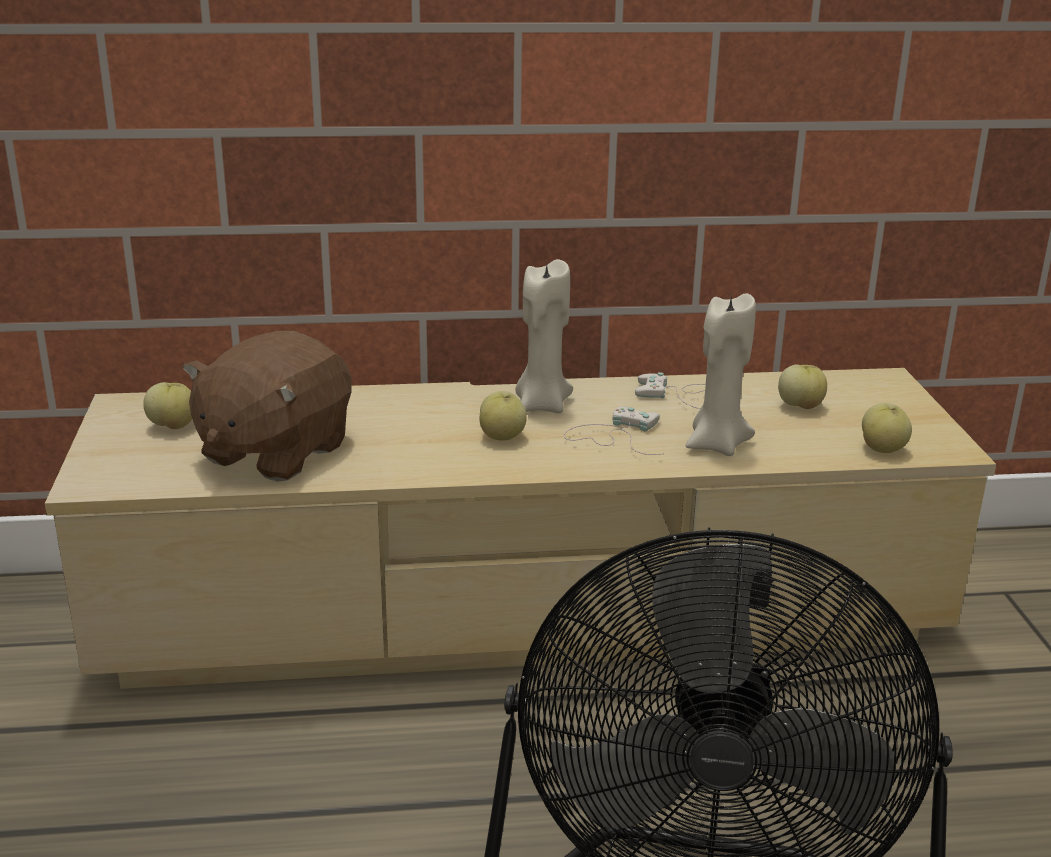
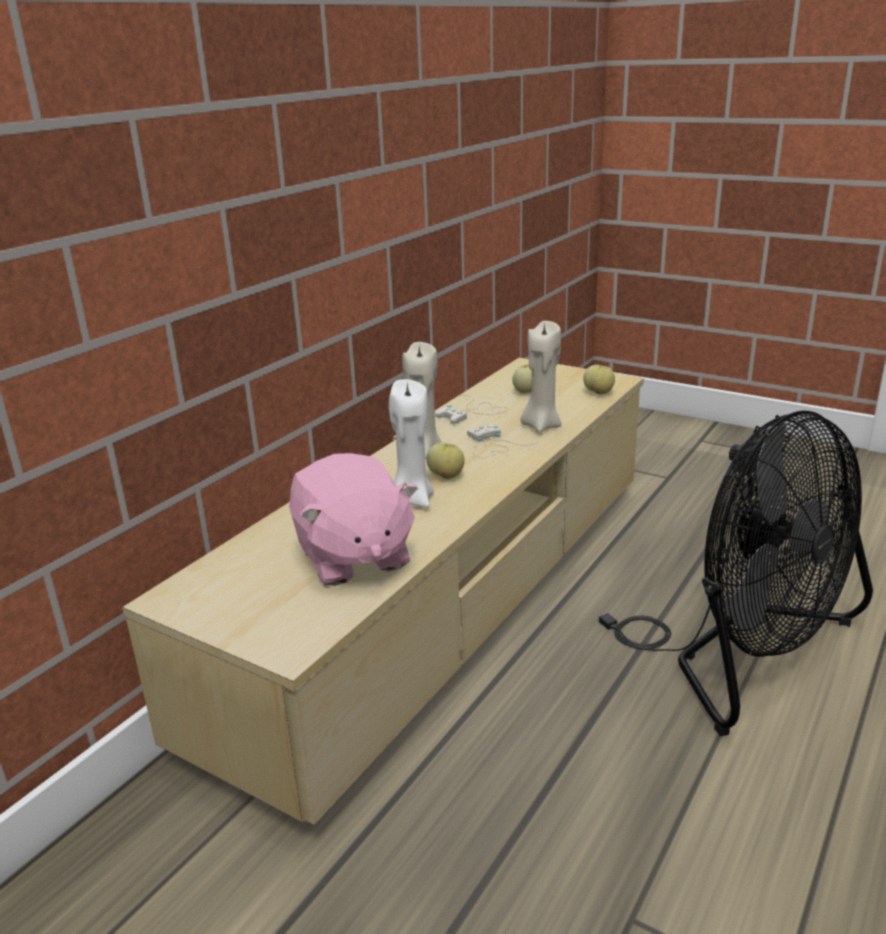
camera: 50 degrees left, 0 degrees up
apple [143,382,192,429] -> none
brown plush toy [182,331,352,482] -> pink plush toy [289,453,418,586]
none -> white candle [389,379,434,507]

